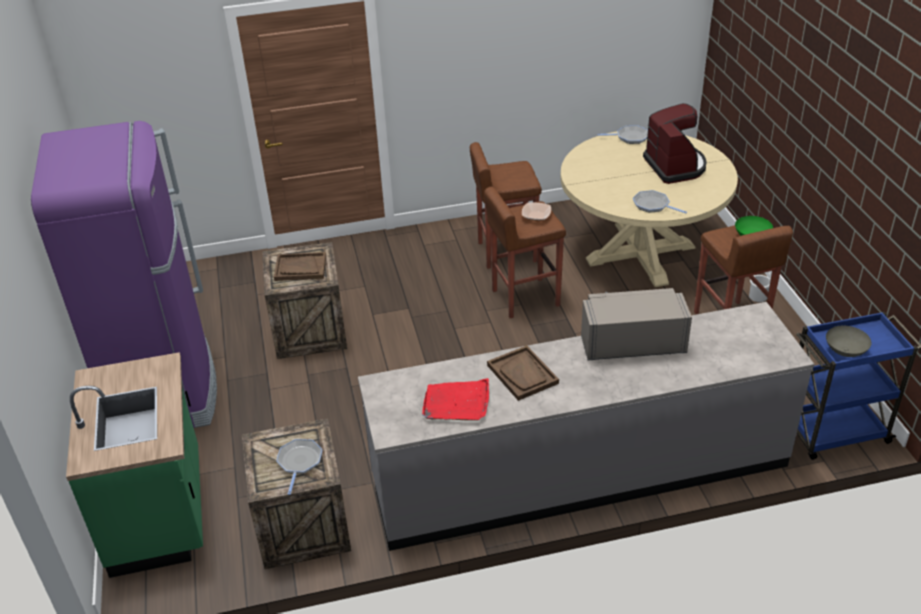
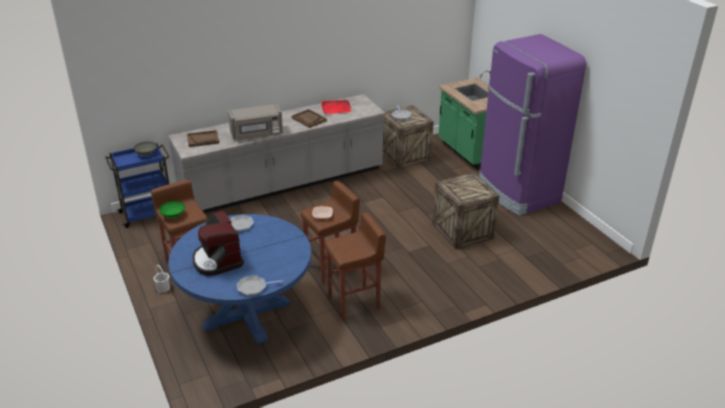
camera: 165 degrees right, 5 degrees down
brown tray [274,252,326,281] -> brown tray moved to [187,130,219,147]
beige dining table [560,132,738,287] -> blue dining table [168,214,311,345]

